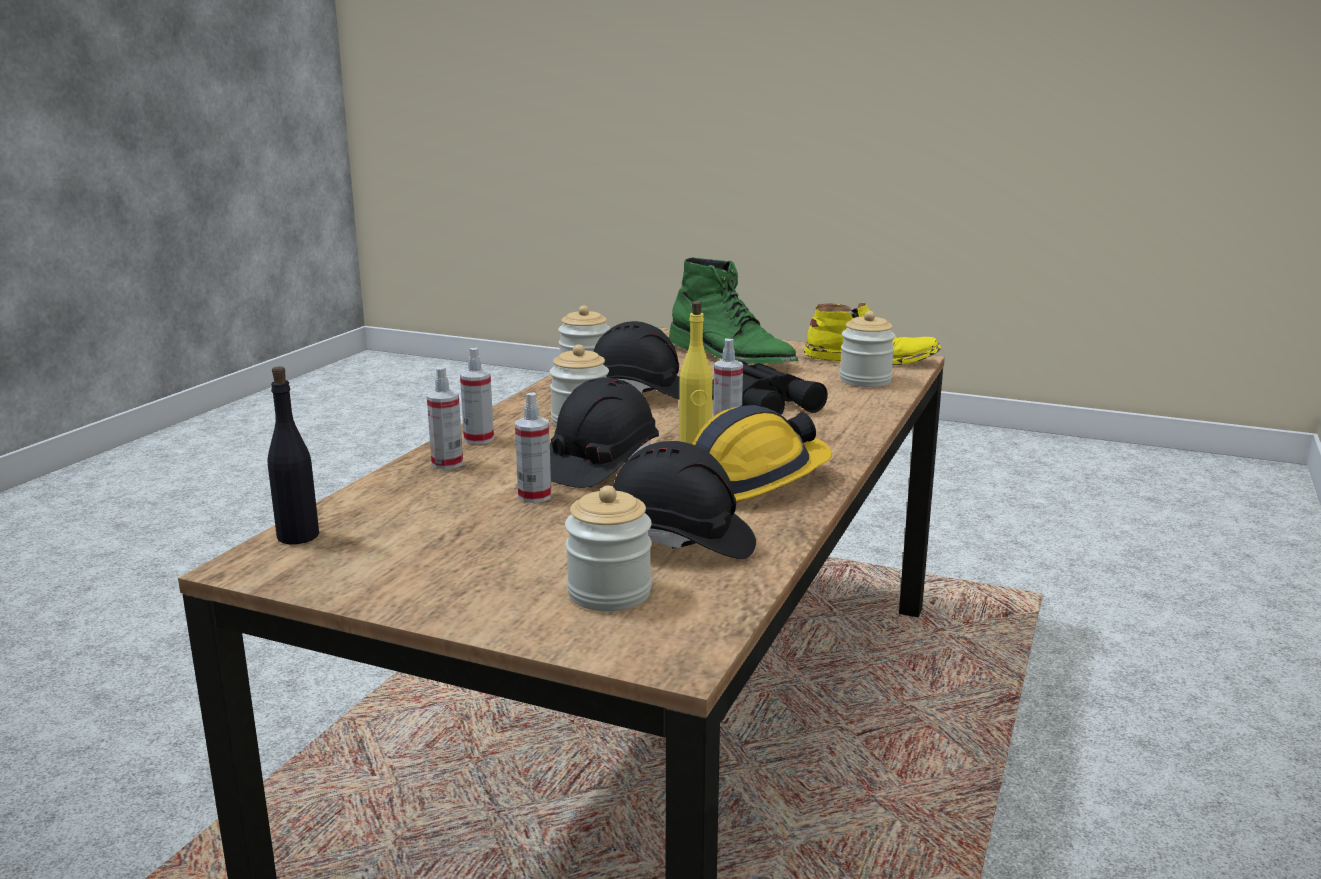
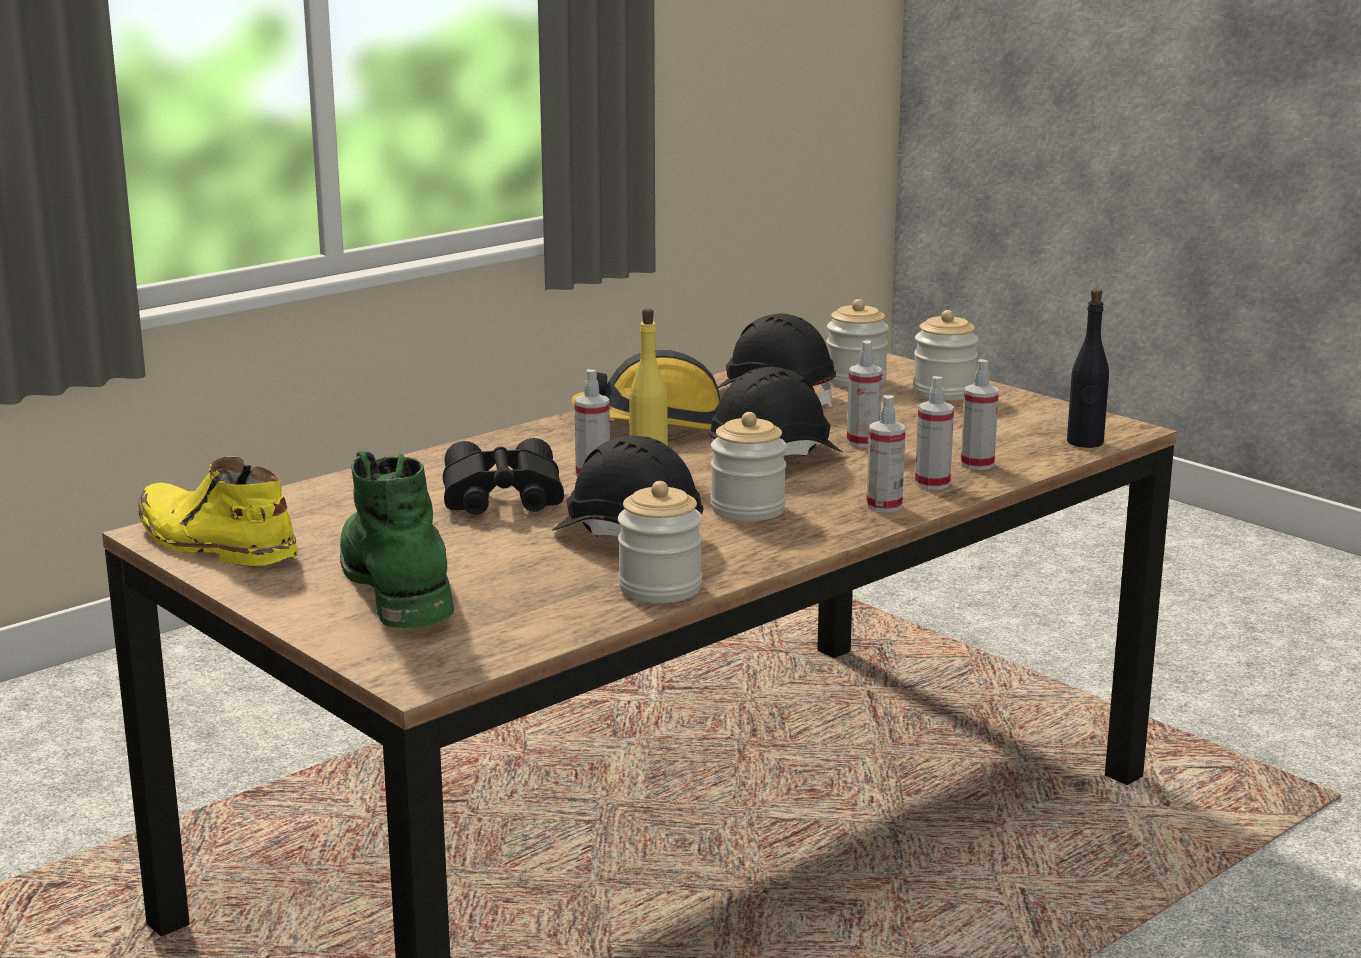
camera: 155 degrees left, 0 degrees up
jar [839,311,895,387] -> jar moved to [913,310,979,401]
none -> spray bottle [961,359,999,470]

